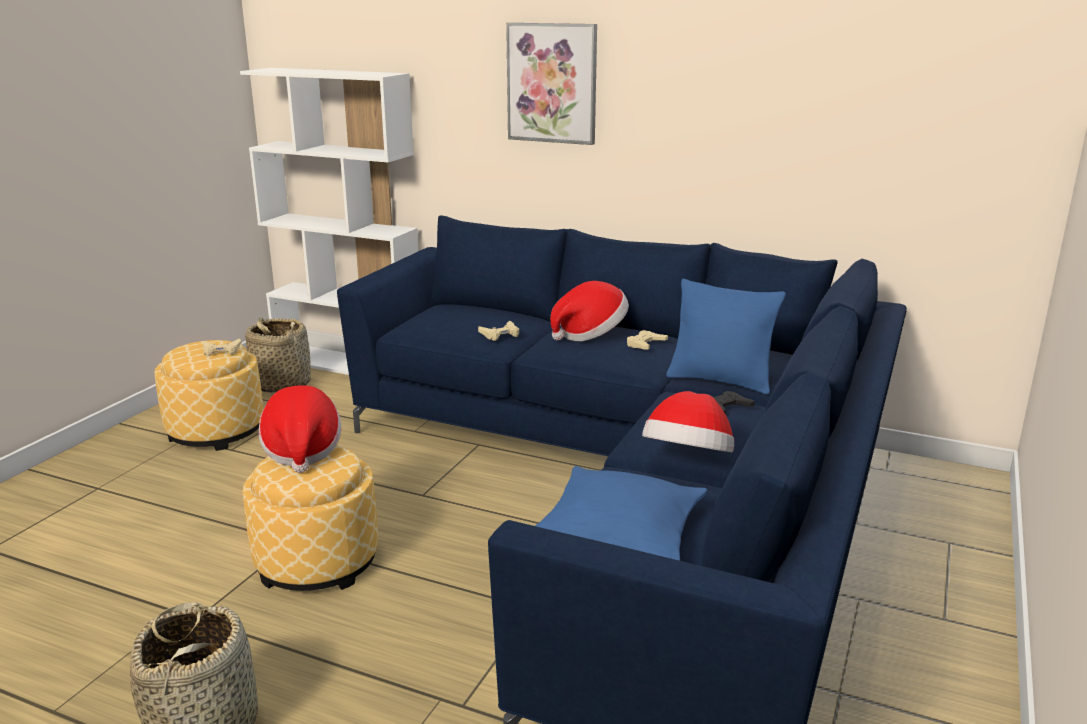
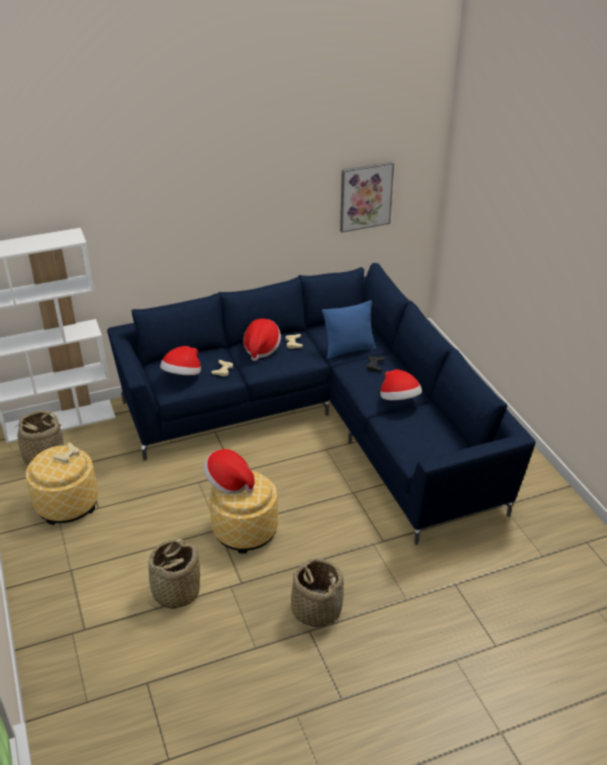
camera: 45 degrees left, 15 degrees up
picture [506,23,597,145] -> picture moved to [340,162,394,233]
blue pillow [535,466,707,561] -> none
none -> basket [148,539,200,609]
none -> hat [160,346,201,375]

